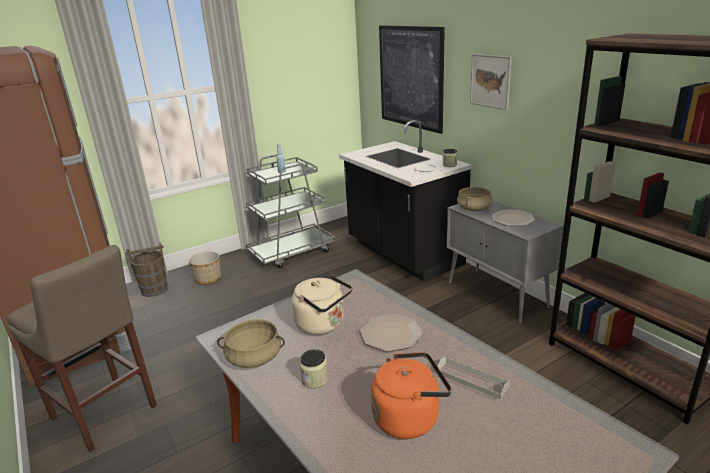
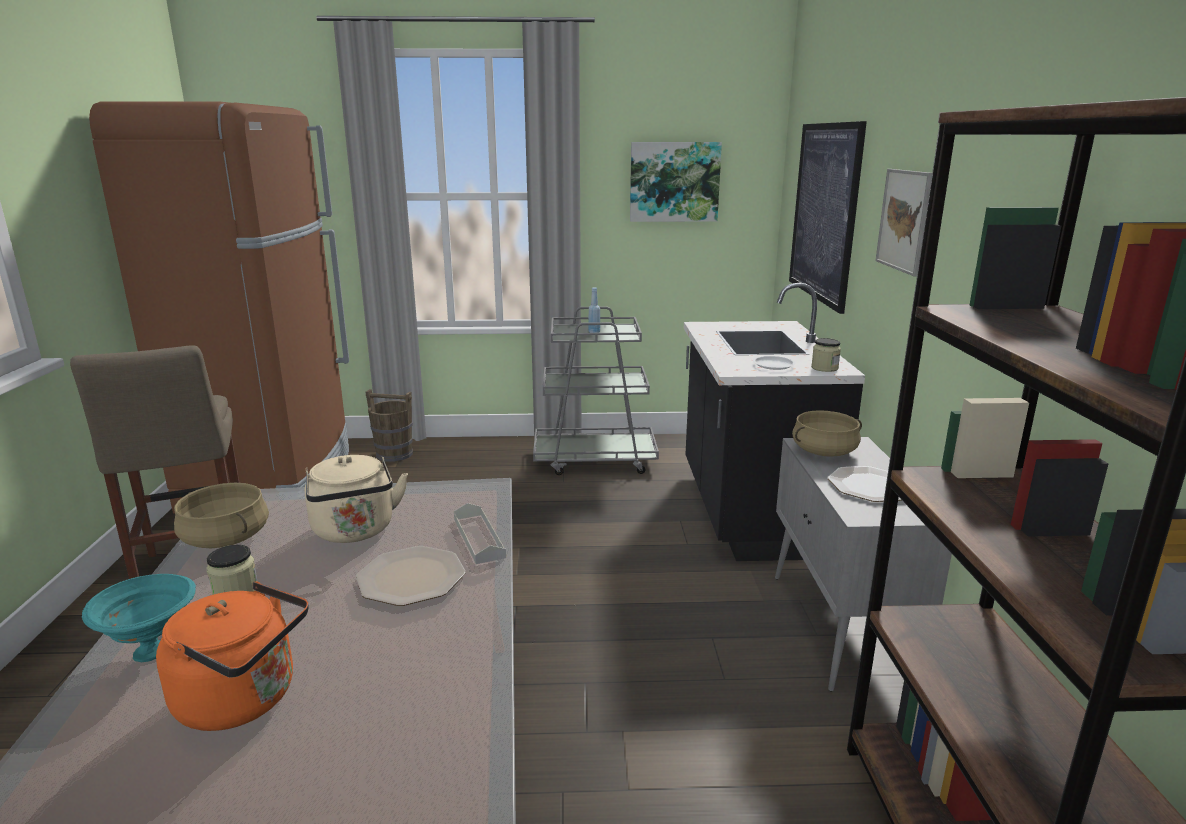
camera: 30 degrees right, 5 degrees down
planter [189,251,221,285] -> none
grey tray [436,357,510,400] -> grey tray moved to [454,503,506,564]
none -> turquoise bowl [82,574,196,662]
none -> picture [630,142,722,222]

